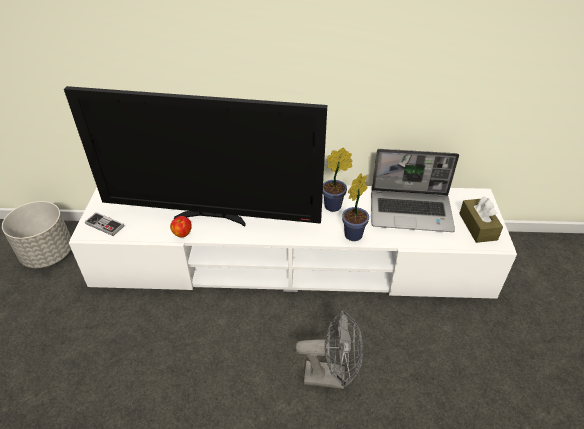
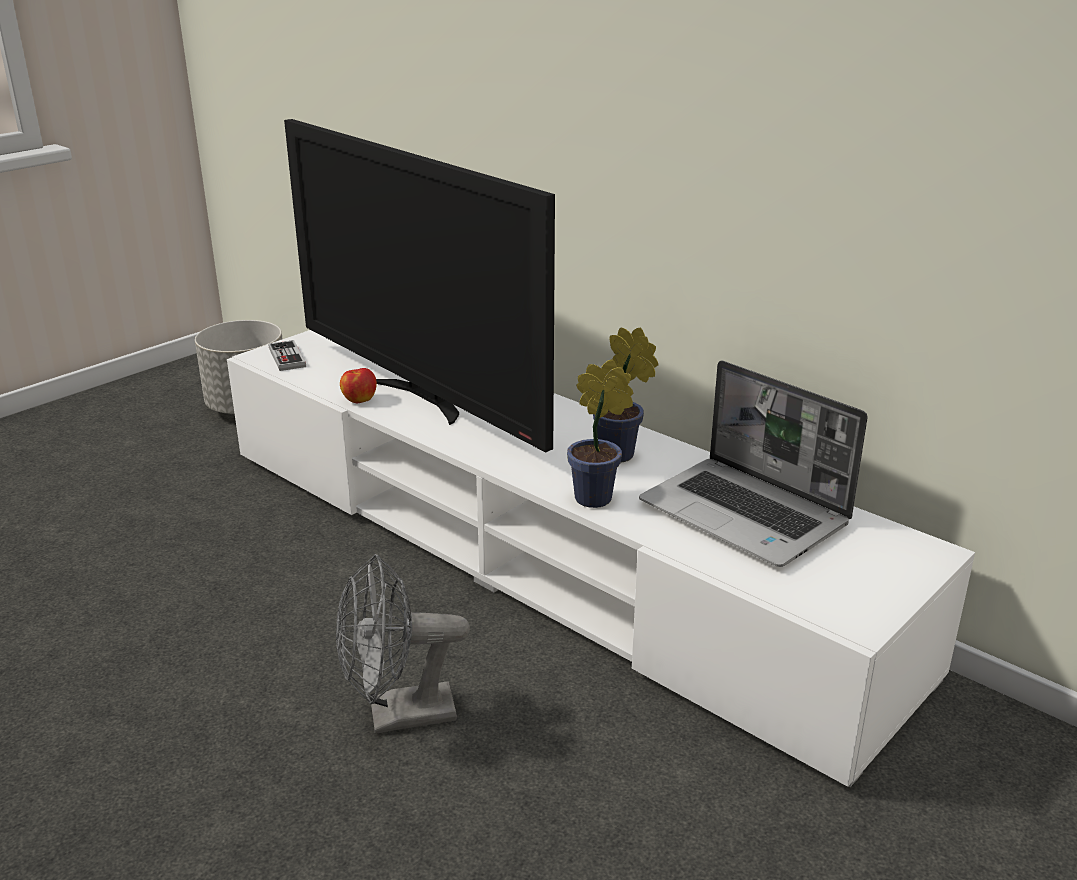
camera: 40 degrees right, 15 degrees down
grey fan [295,310,363,389] -> grey fan turned 120 degrees clockwise [336,554,470,734]
brown tissue box [459,196,503,243] -> none

